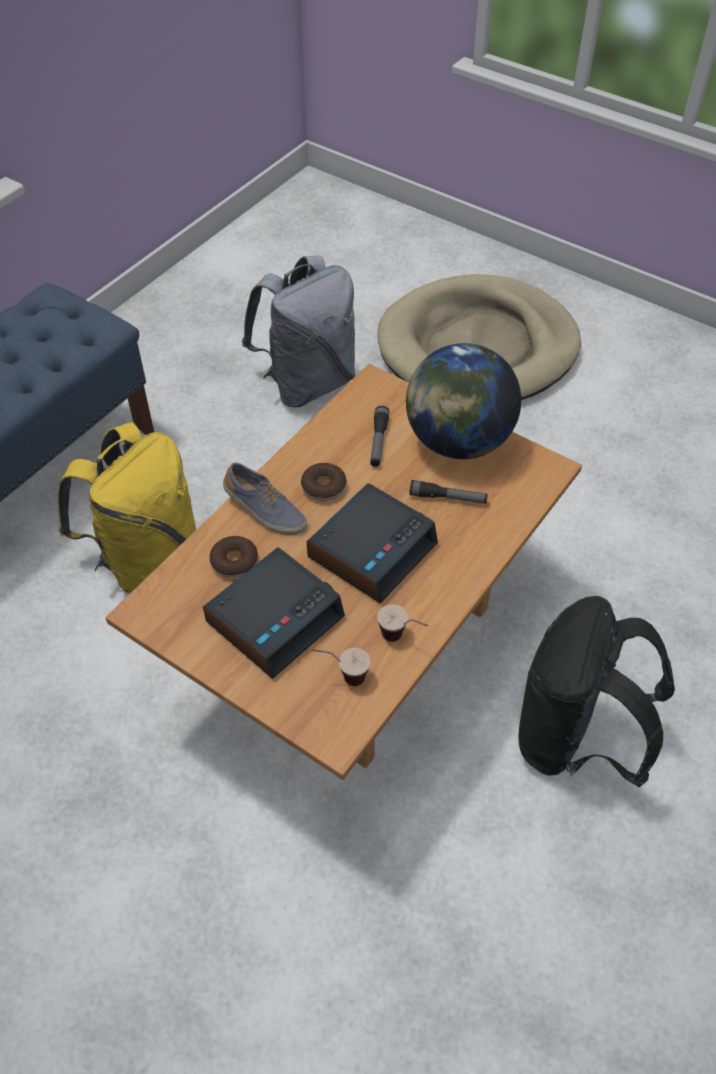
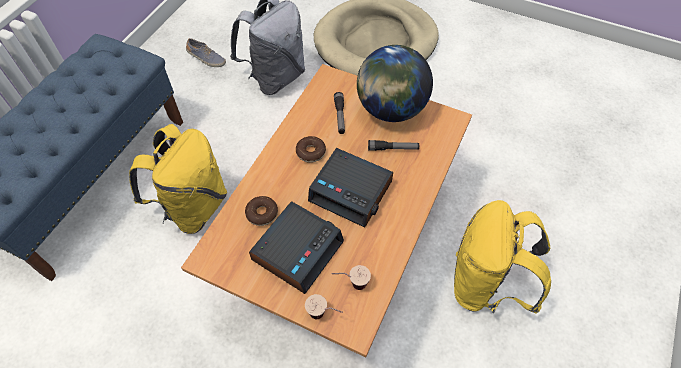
camera: 10 degrees left, 5 degrees up
shoe [223,462,308,535] -> shoe moved to [186,38,226,67]
alarm clock [307,483,438,604] -> alarm clock turned 90 degrees clockwise [308,148,393,228]
cup [377,604,428,642] -> cup moved to [305,294,343,319]
black backpack [518,596,675,787] -> yellow backpack [454,200,551,314]

